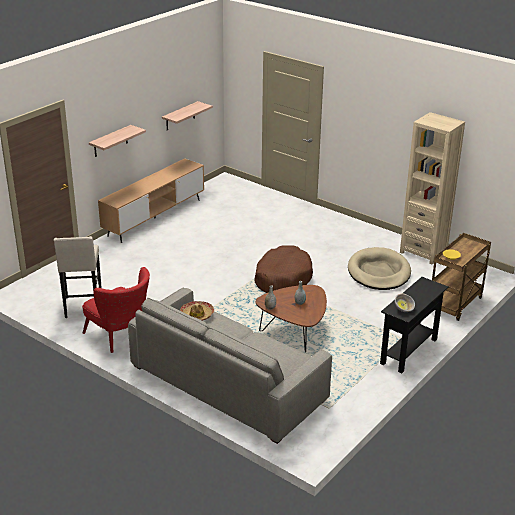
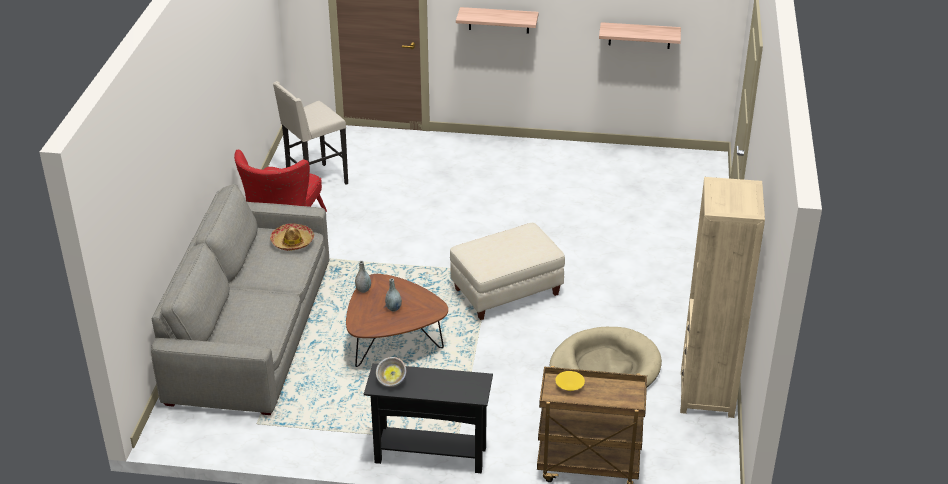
camera: 60 degrees right, 5 degrees up
brown tv stand [98,158,204,243] -> none
brown dog bed [254,245,313,293] -> beige ottoman [450,223,565,320]

